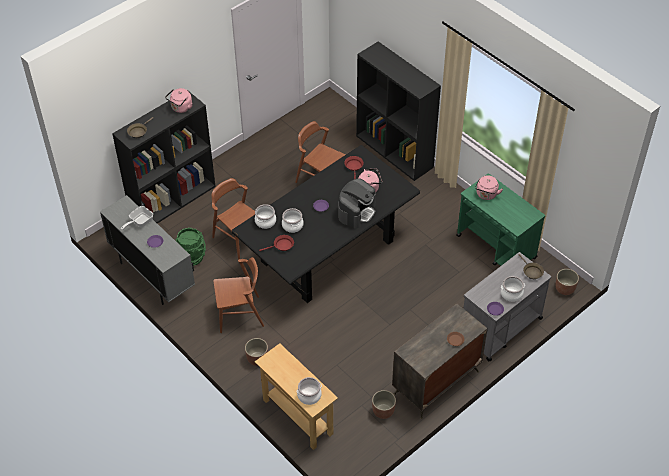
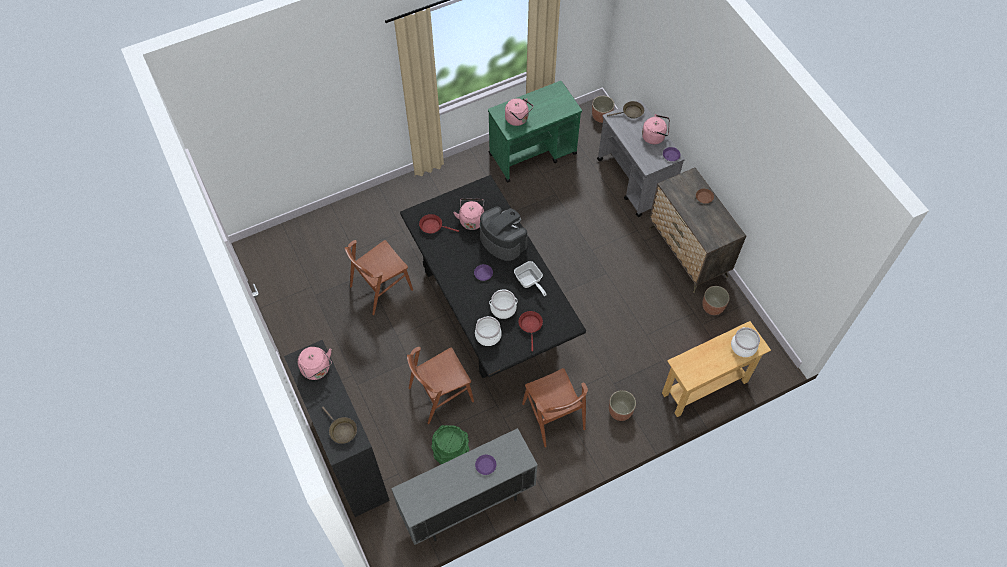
camera: 75 degrees left, 10 degrees up
frying pan [121,206,153,230] -> frying pan moved to [514,261,547,296]
brown chair [213,257,264,333] -> brown chair turned 150 degrees clockwise [522,368,588,447]
black bookcase [356,41,441,181] -> none
cooking pot [501,276,525,302] -> pink kettle [642,114,670,144]

